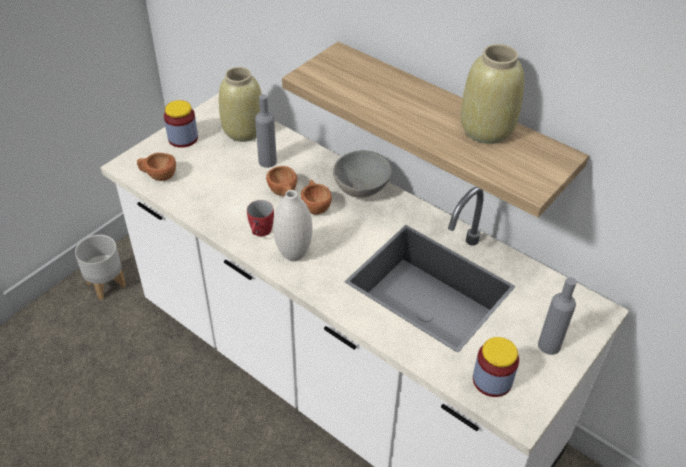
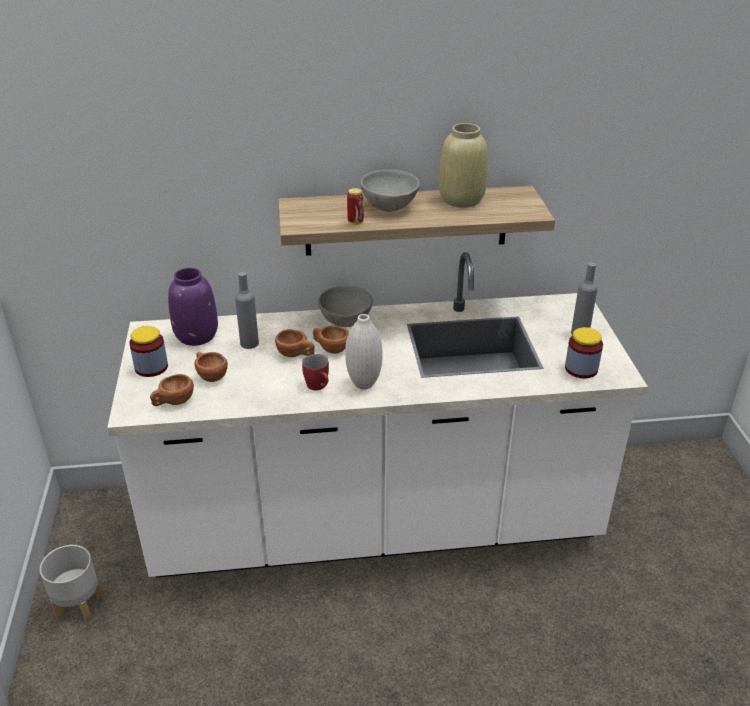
camera: 45 degrees left, 10 degrees down
beige vase [219,67,262,142] -> purple vase [168,268,218,346]
none -> brown cup [194,352,228,382]
none -> can [347,188,364,225]
none -> grey bowl [360,169,420,212]

